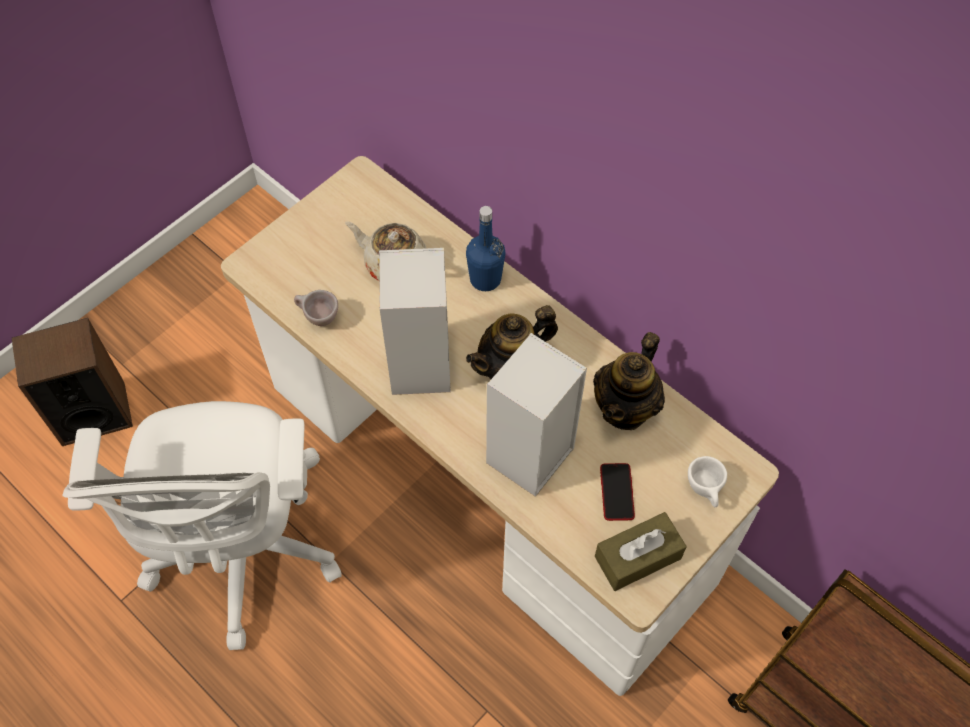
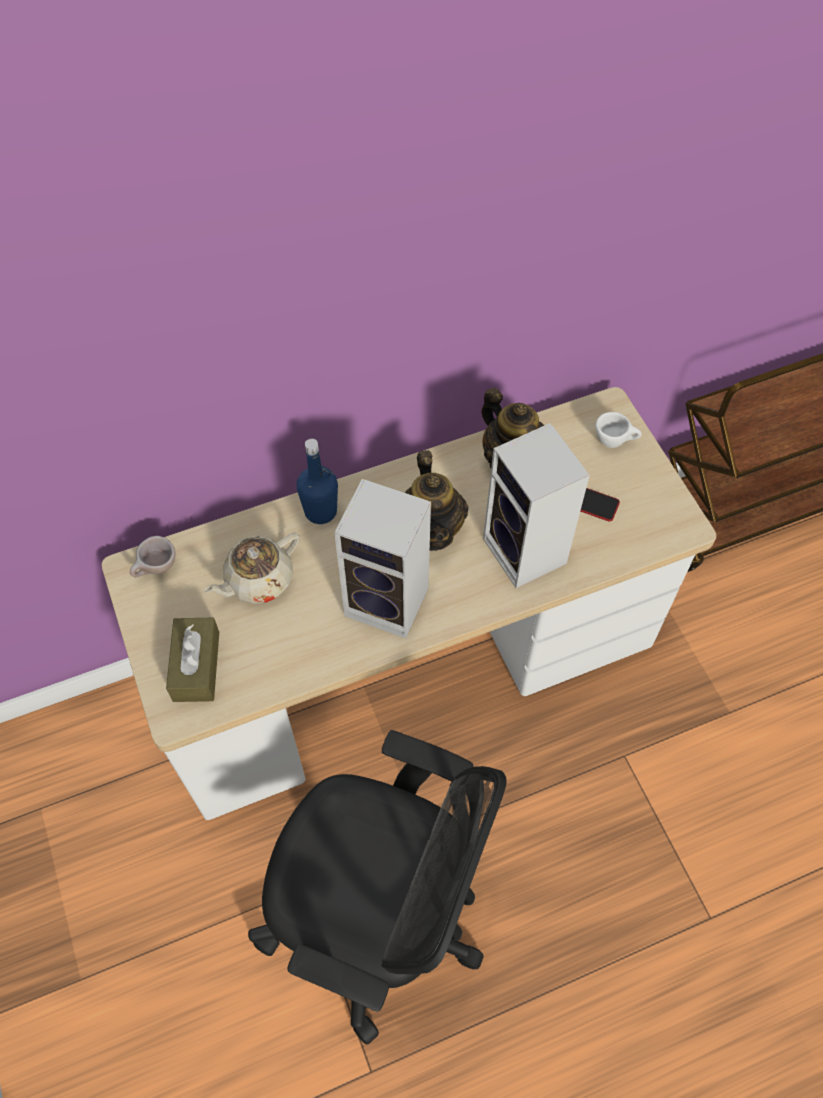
camera: 65 degrees left, 0 degrees up
speaker [12,318,133,446] -> none
white office chair [62,401,341,650] -> black office chair [248,730,507,1045]
beige cup [294,290,338,326] -> beige cup moved to [130,536,175,578]
brown tissue box [595,512,687,591] -> brown tissue box moved to [166,618,219,702]

